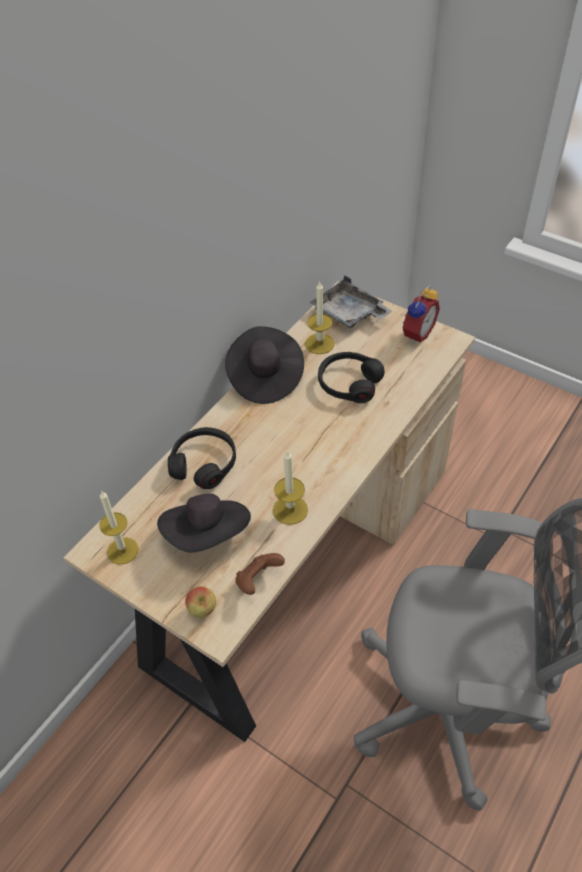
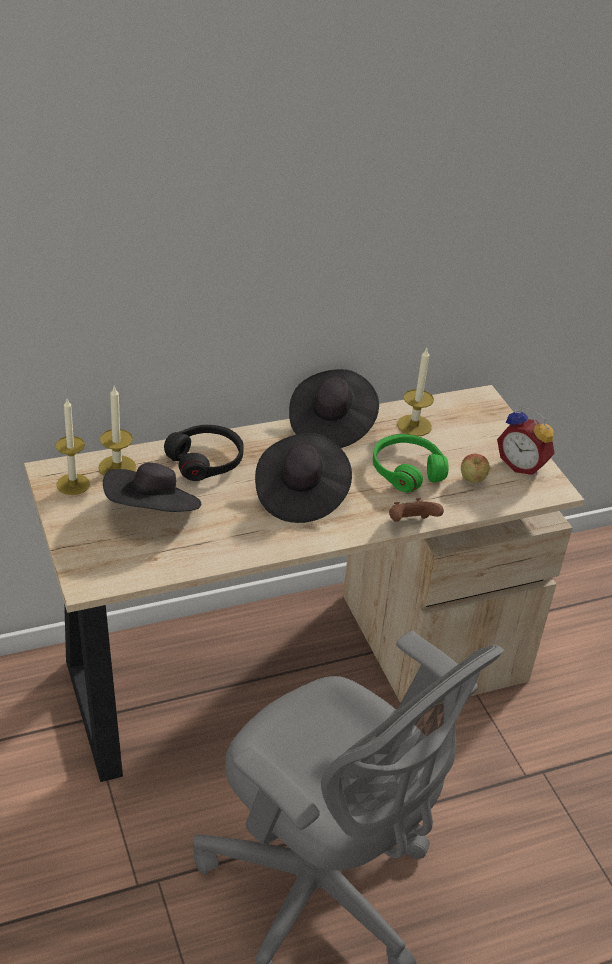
camera: 30 degrees right, 10 degrees down
apple [185,587,216,618] -> apple moved to [461,454,490,483]
brown game controller [235,553,285,595] -> brown game controller moved to [389,498,444,522]
candle [273,450,308,525] -> candle moved to [98,385,136,476]
grey tray [309,276,392,328] -> none
black headphones [318,352,384,403] -> green headphones [373,434,448,492]
alarm clock [401,285,440,343] -> alarm clock turned 60 degrees clockwise [497,407,555,476]
none -> black hat [255,433,352,523]

